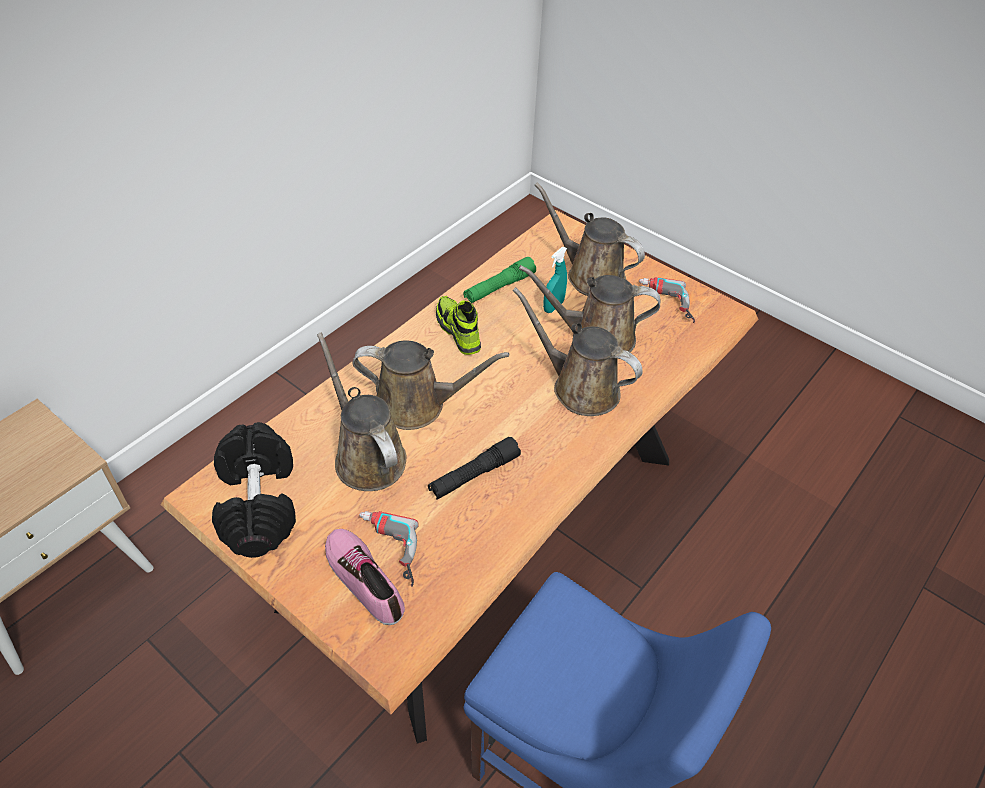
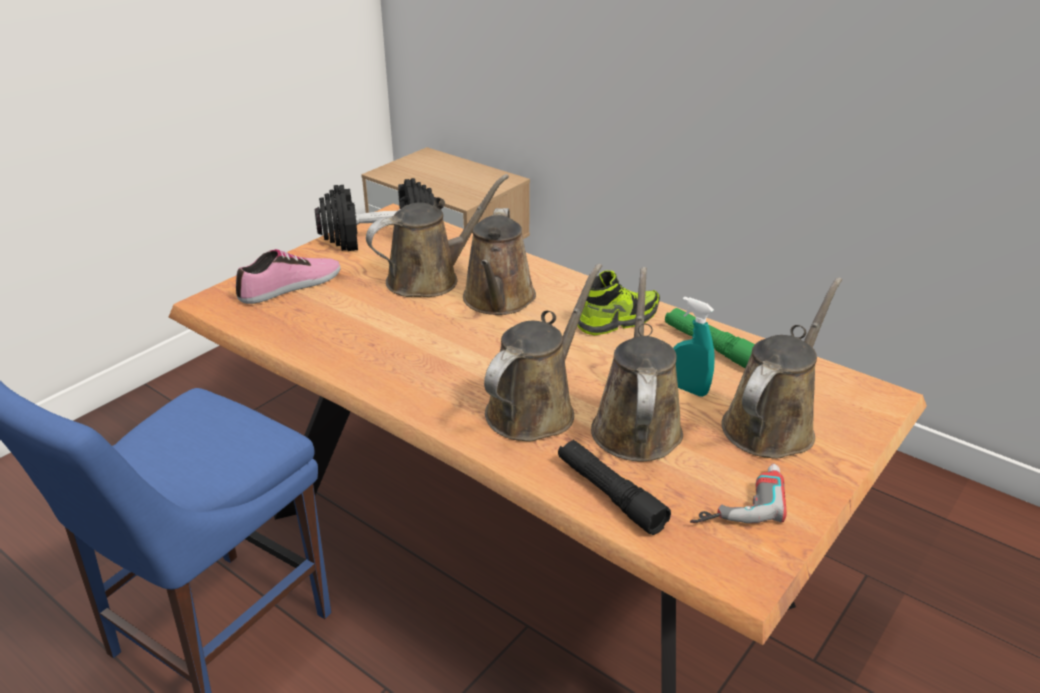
camera: 90 degrees right, 15 degrees down
power drill [359,511,419,586] -> none
black flashlight [428,437,521,500] -> black flashlight moved to [558,440,671,535]

